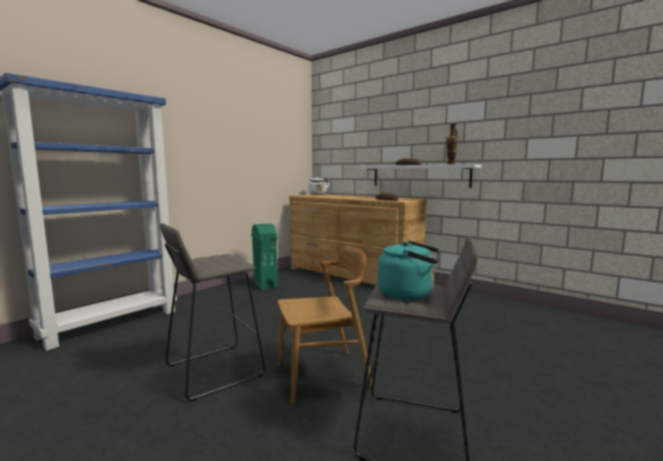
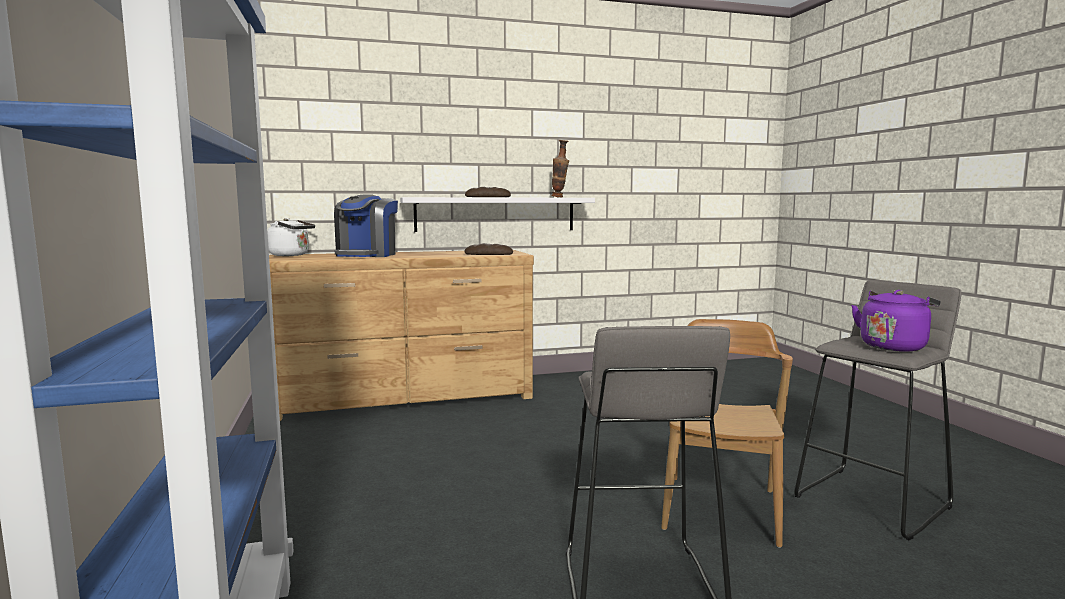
camera: 55 degrees left, 0 degrees up
green trash can [251,224,278,290] -> none
turquoise kettle [378,241,439,300] -> purple kettle [851,290,941,352]
none -> coffee machine [334,194,398,257]

